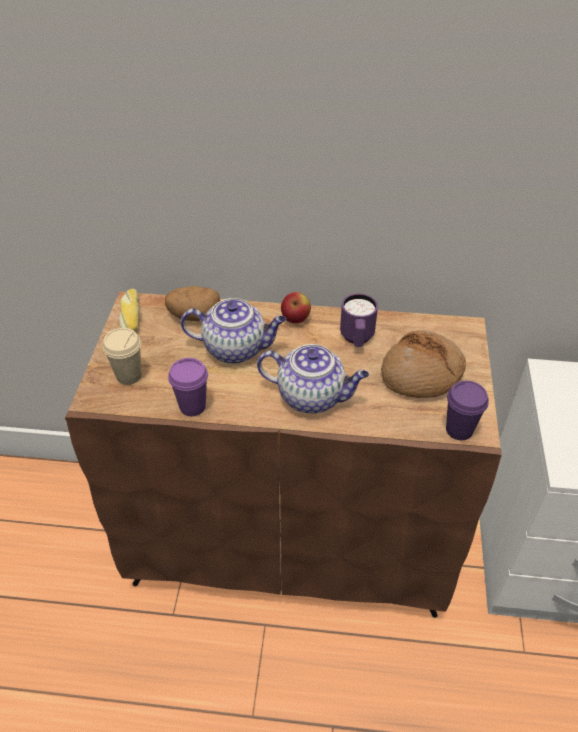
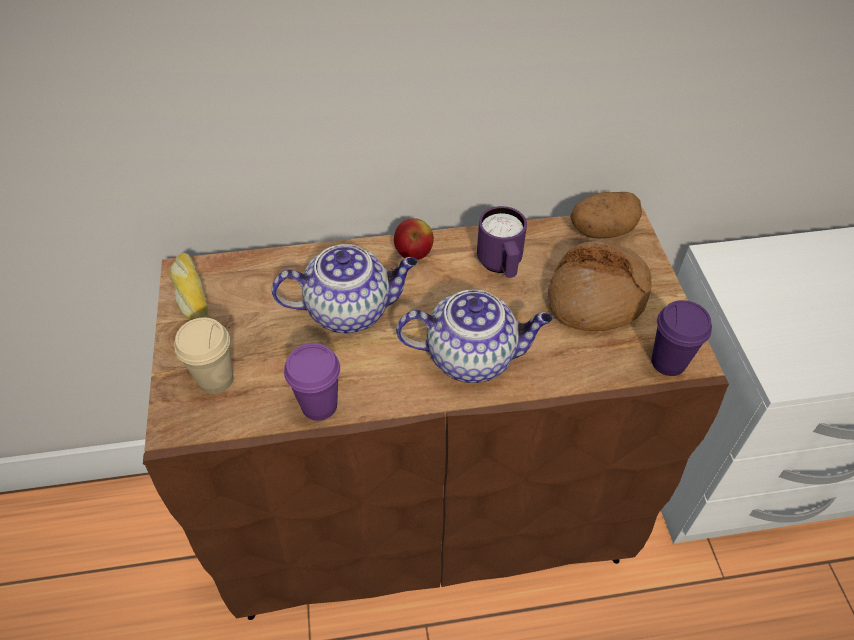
camera: 15 degrees left, 5 degrees up
potato [165,286,220,321] -> potato moved to [570,192,642,238]

